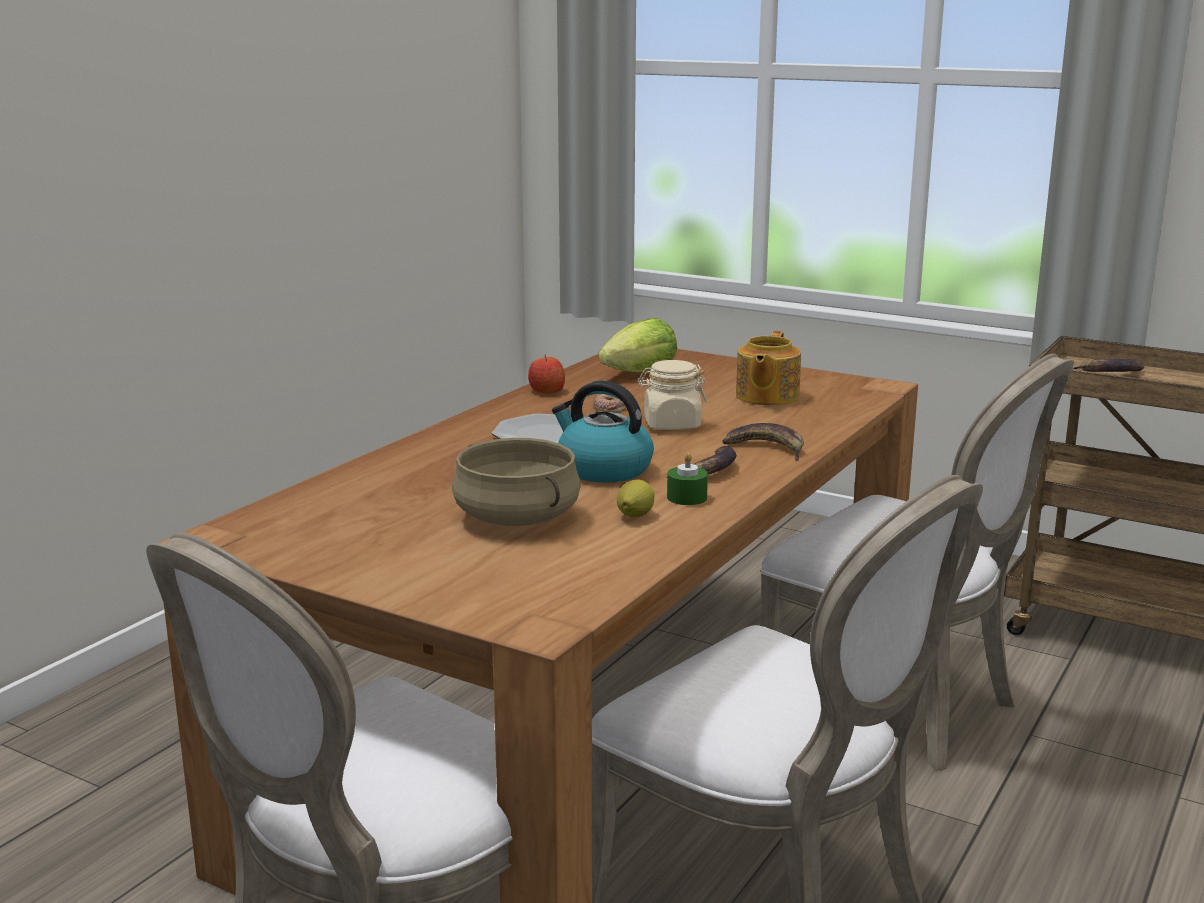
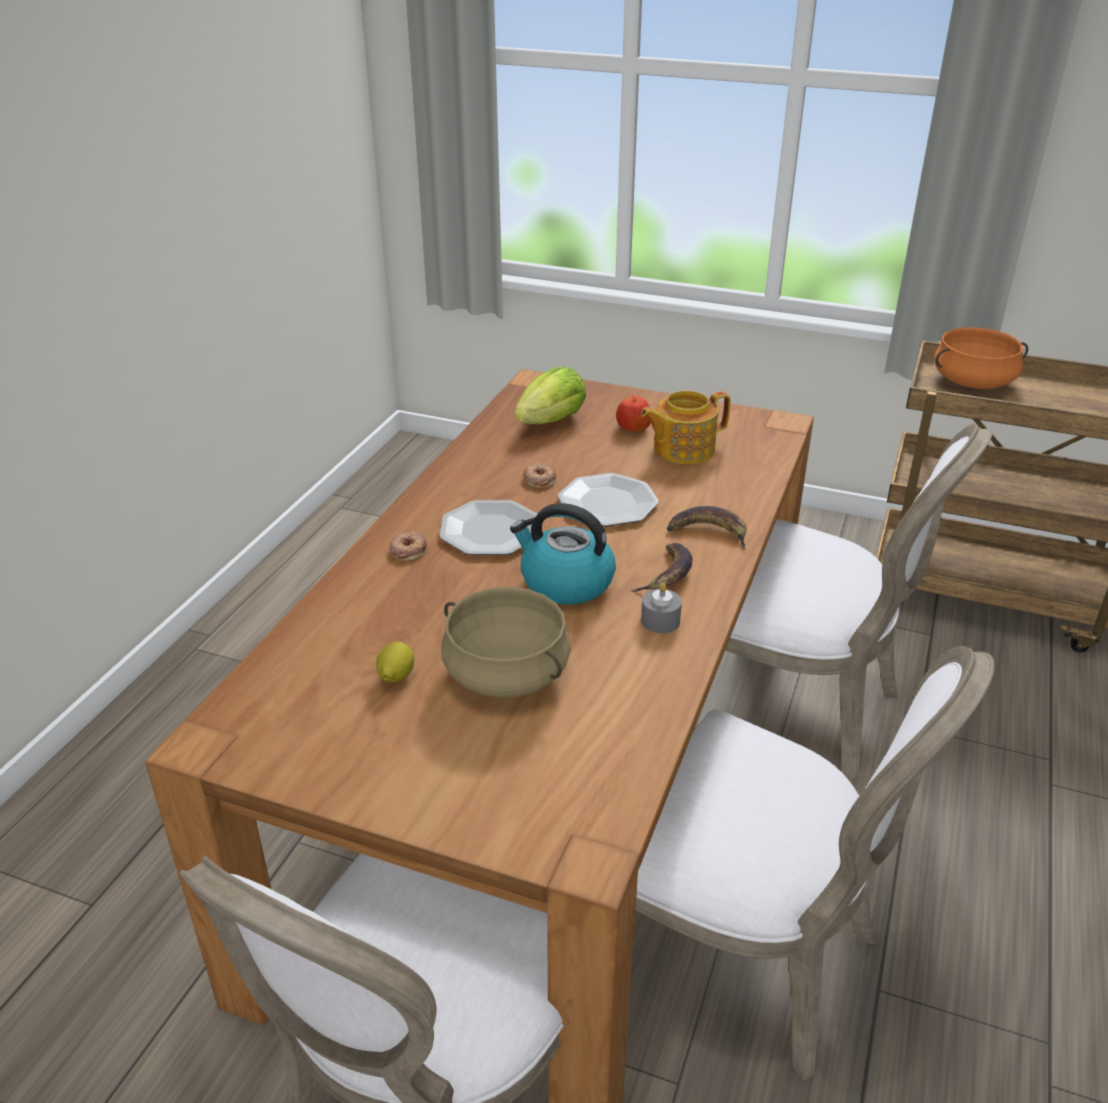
camera: 10 degrees left, 15 degrees up
apple [528,355,565,393] -> apple moved to [616,396,651,432]
lemon [617,480,654,517] -> lemon moved to [376,642,414,682]
beige jar [637,360,707,430] -> plate [558,473,659,527]
green candle [667,452,708,505] -> grey candle [641,583,682,633]
teapot [736,331,801,406] -> teapot turned 60 degrees clockwise [641,391,731,464]
banana [1072,359,1144,372] -> orange cooking pot [934,327,1028,389]
none -> donut [389,532,427,561]

